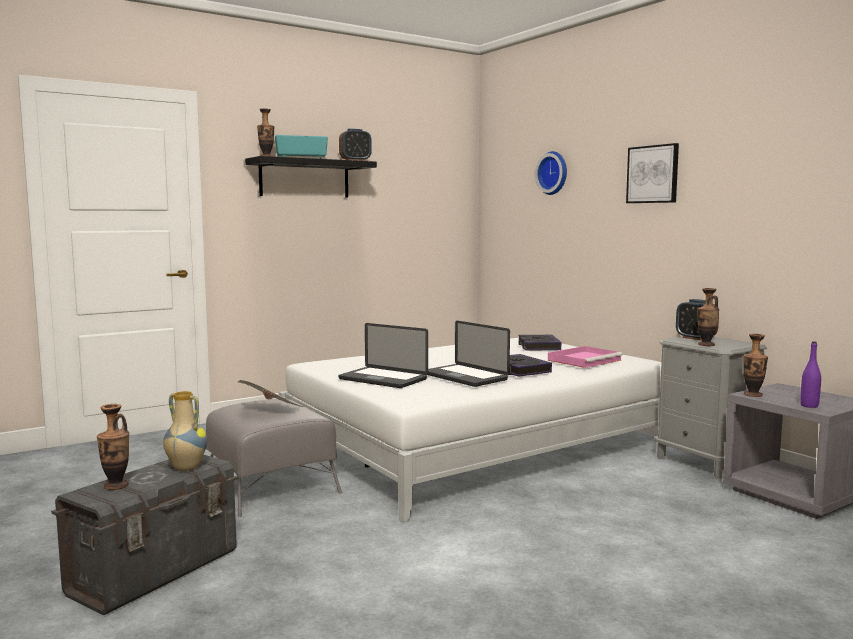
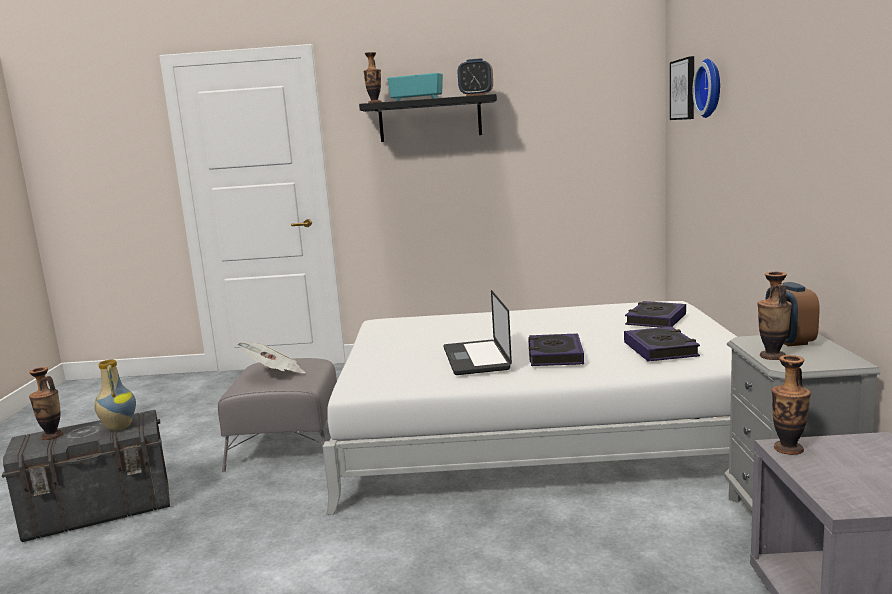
camera: 35 degrees right, 5 degrees up
laptop [338,323,428,388] -> none
pink tray [548,346,623,368] -> book [624,326,700,361]
picture [626,143,679,203] -> picture moved to [670,56,694,120]
purple bottle [800,341,821,408] -> none

